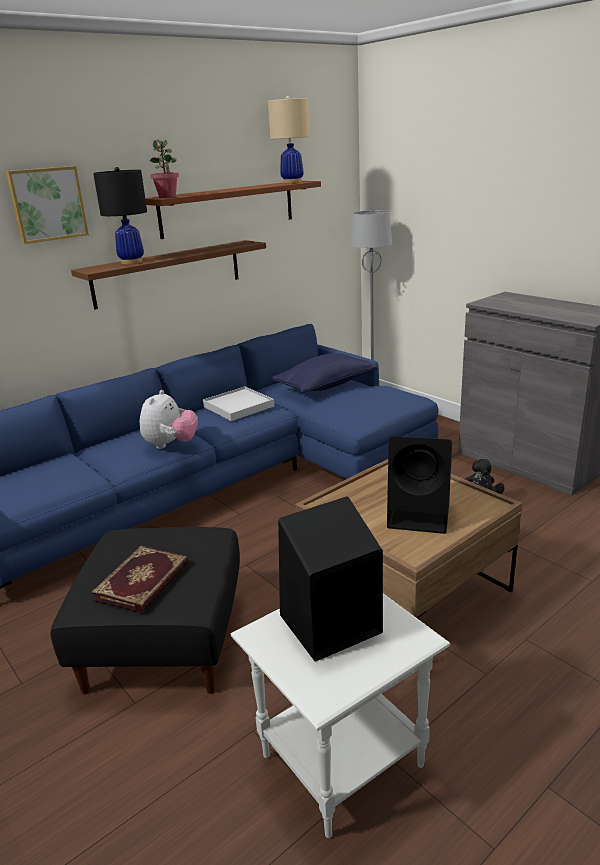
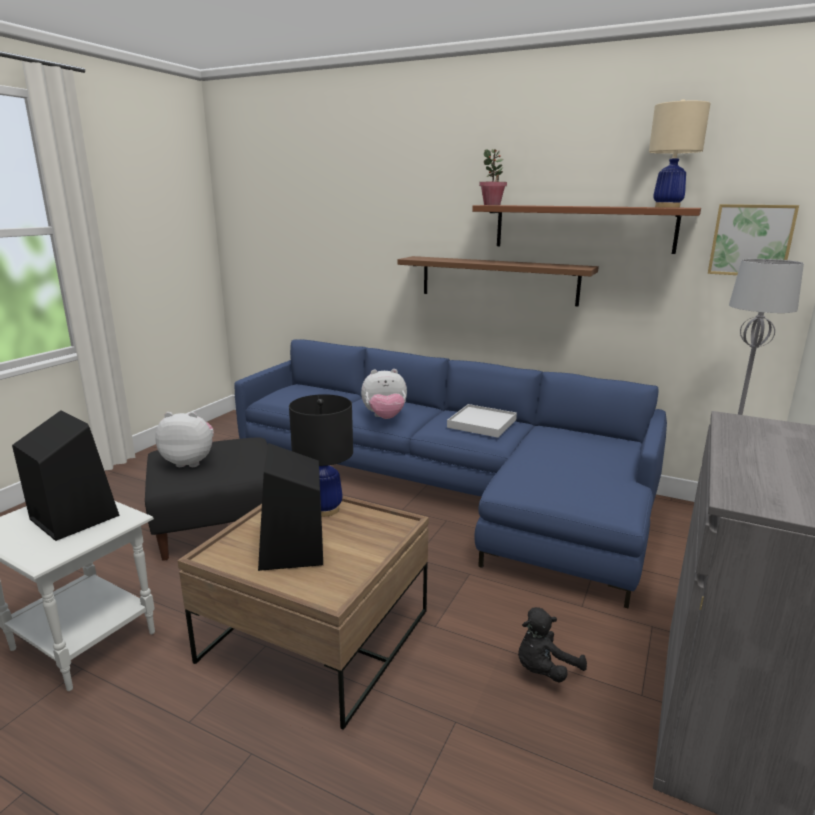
camera: 65 degrees right, 5 degrees down
picture [5,166,89,244] -> picture moved to [708,204,799,275]
book [91,546,189,613] -> plush toy [155,412,214,467]
black table lamp [93,167,147,264] -> black table lamp moved to [289,394,353,517]
blue pillow [272,353,378,393] -> none

